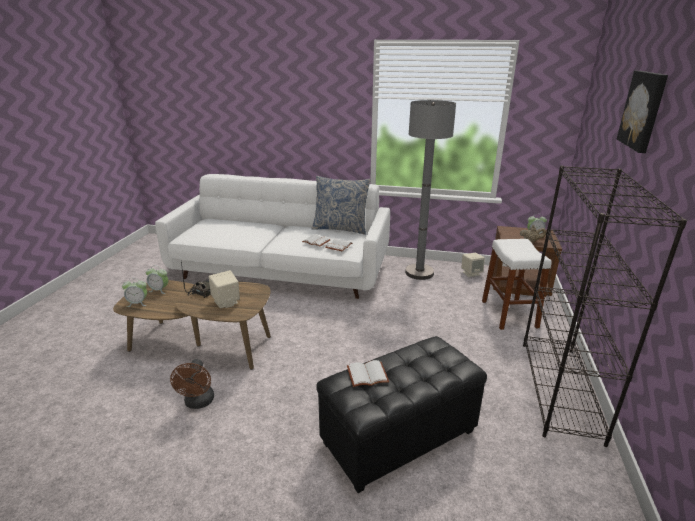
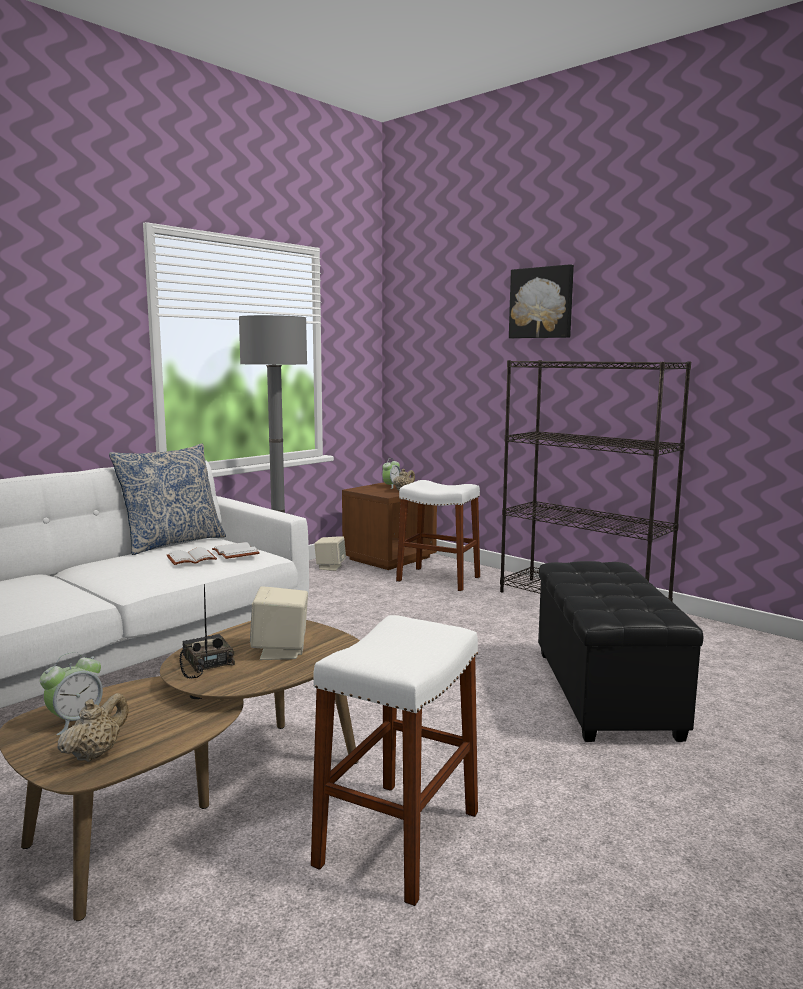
camera: 60 degrees left, 15 degrees down
alarm clock [122,278,147,307] -> beige teapot [58,693,129,762]
brown fan [170,359,214,409] -> white stool [311,615,478,906]
white book [347,360,389,387] -> none

